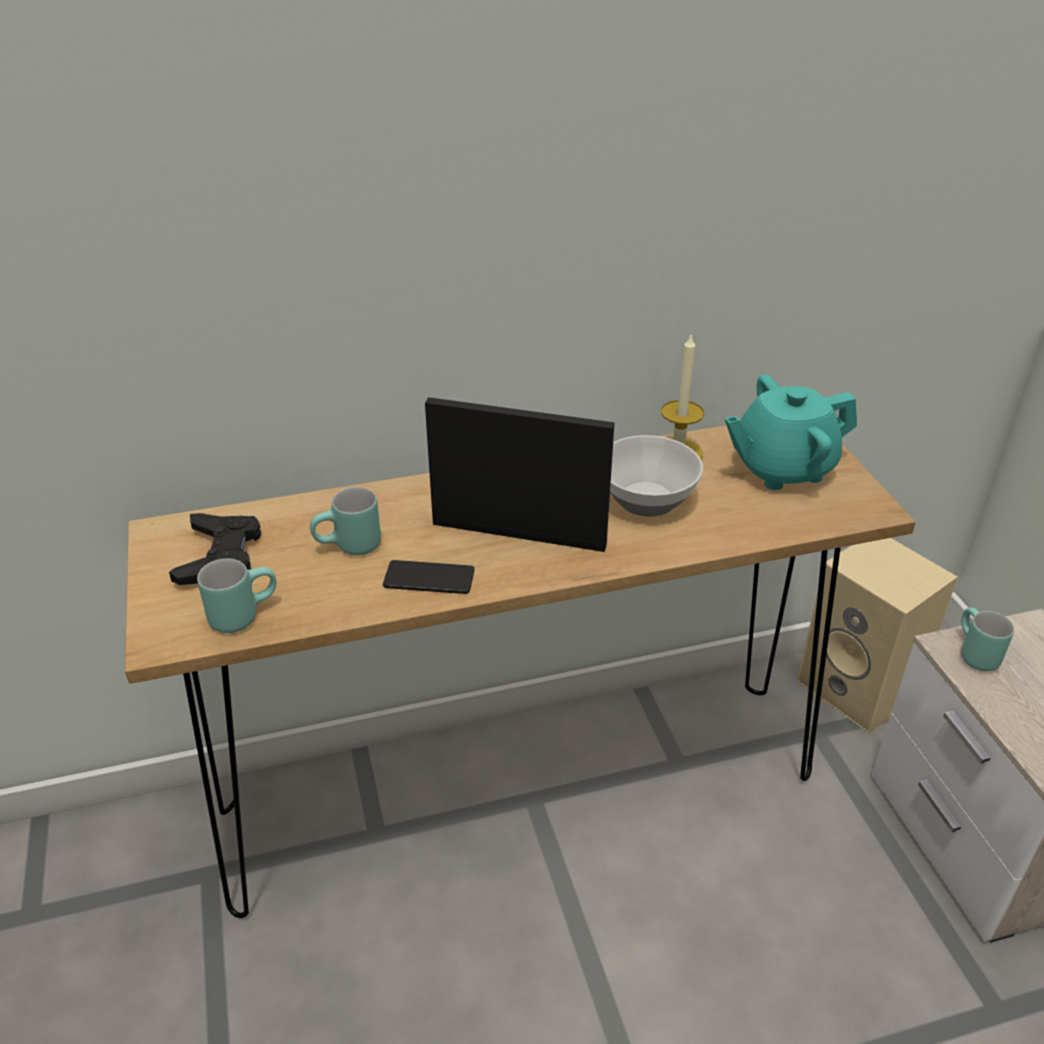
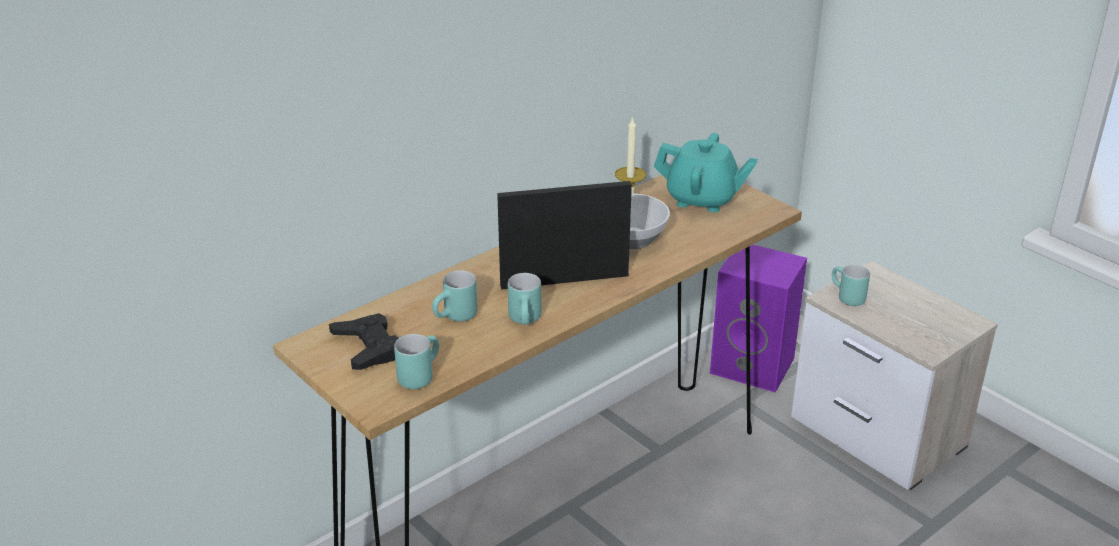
camera: 25 degrees left, 5 degrees down
phone [383,560,475,594] -> turquoise mug [508,273,541,325]
turquoise teapot [725,374,857,490] -> turquoise teapot turned 120 degrees counterclockwise [653,133,758,212]
beige speaker [797,538,958,733] -> purple speaker [710,245,807,393]

